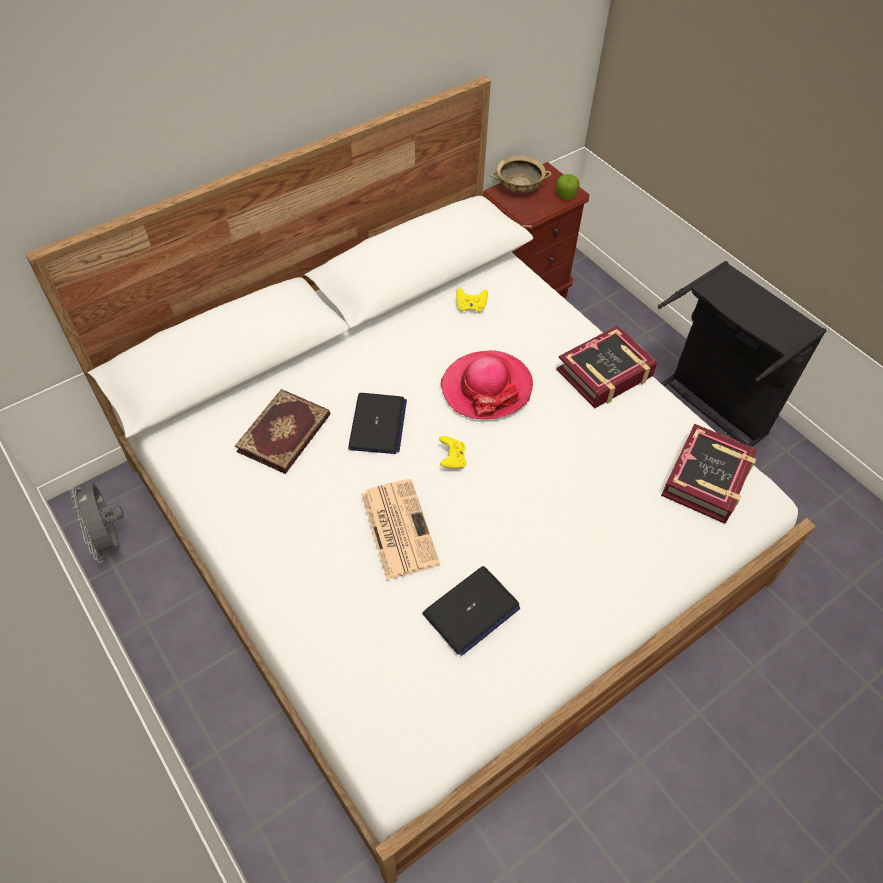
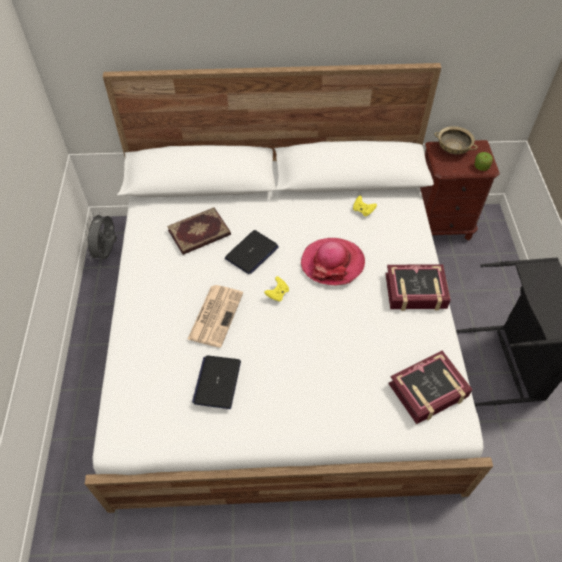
camera: 35 degrees right, 0 degrees up
laptop [422,566,520,655] -> laptop turned 105 degrees clockwise [192,356,241,409]

